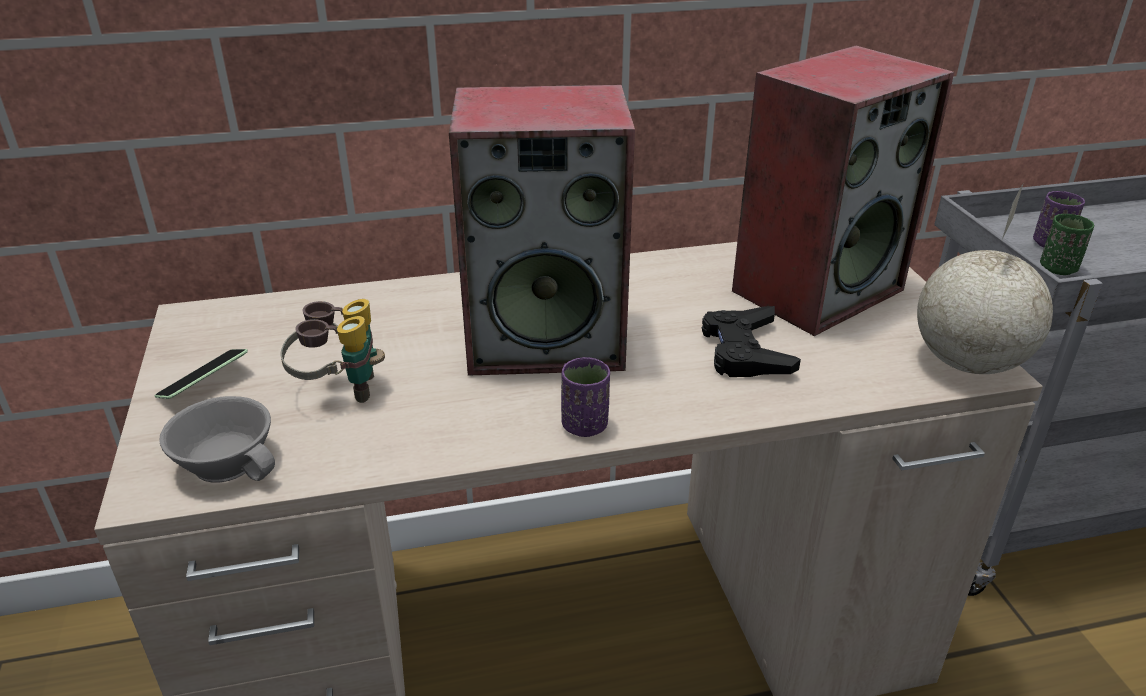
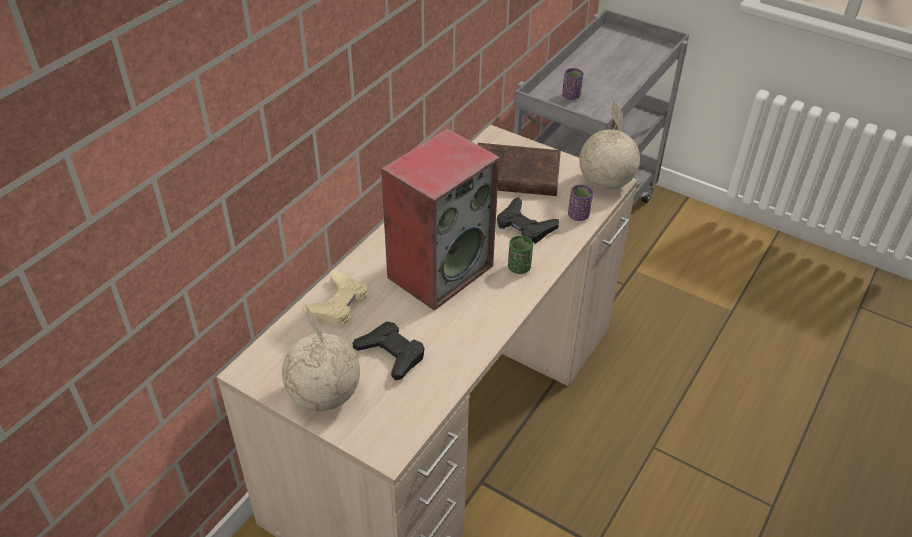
camera: 45 degrees left, 10 degrees up
phone [155,349,248,399] -> globe [282,306,360,411]
grey cup [159,396,275,483] -> none
binoculars [281,299,385,403] -> black game controller [353,321,425,380]
purple cup [561,357,610,437] -> purple cup moved to [568,185,593,221]
speaker [732,46,954,336] -> brown book [478,143,561,196]
green cup [1040,214,1094,275] -> green cup moved to [508,235,533,274]
none -> beige game controller [302,270,367,325]

